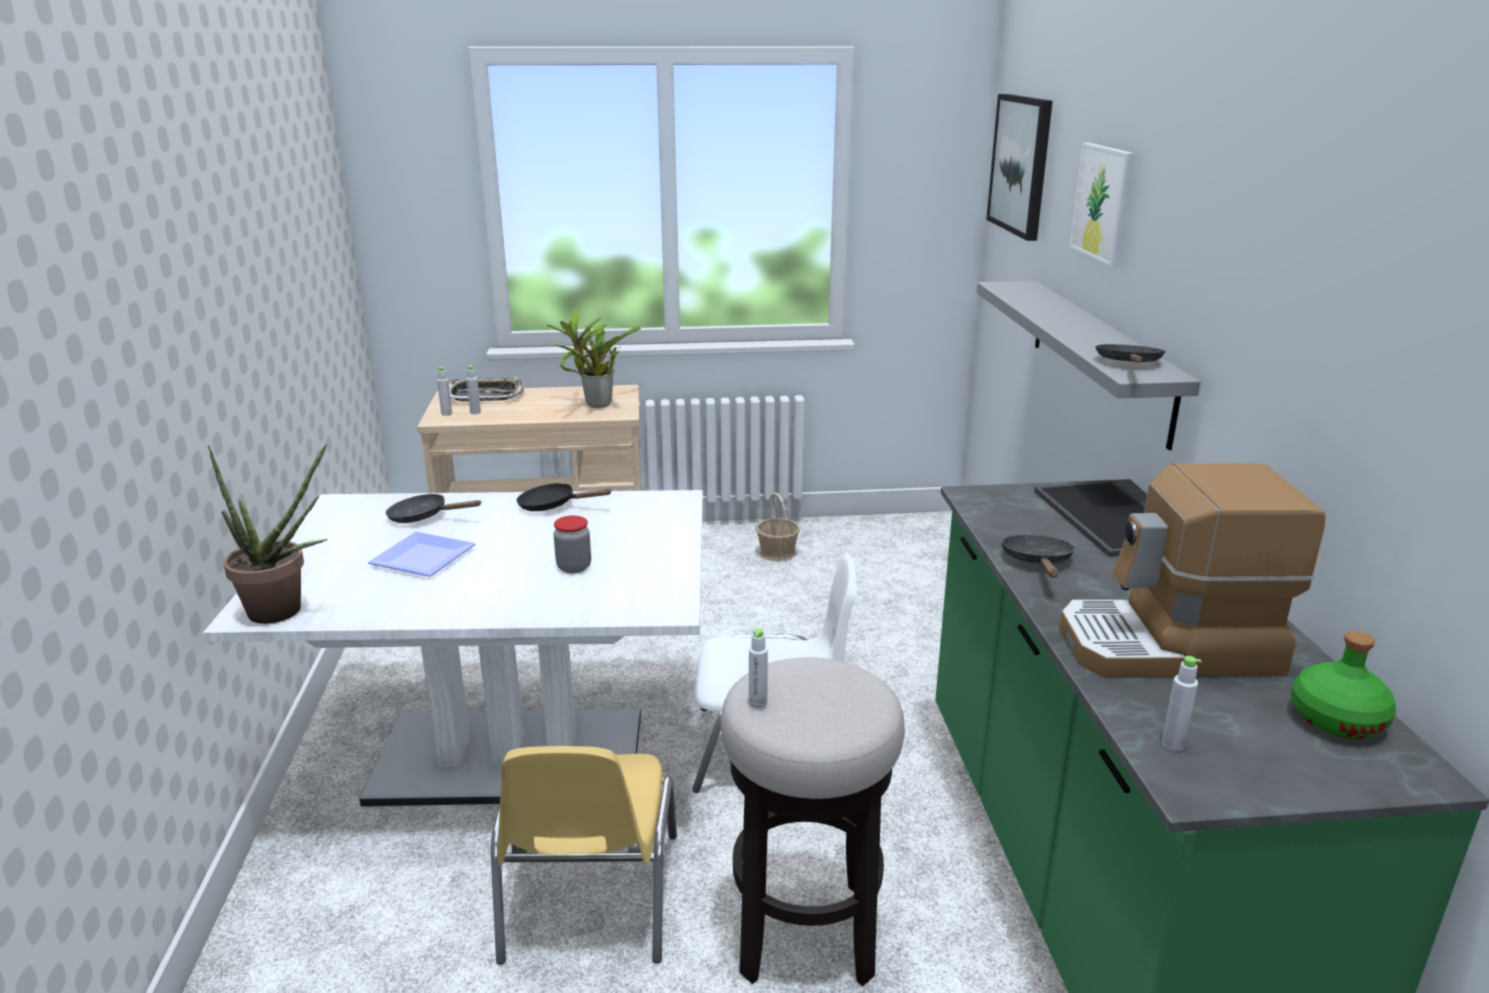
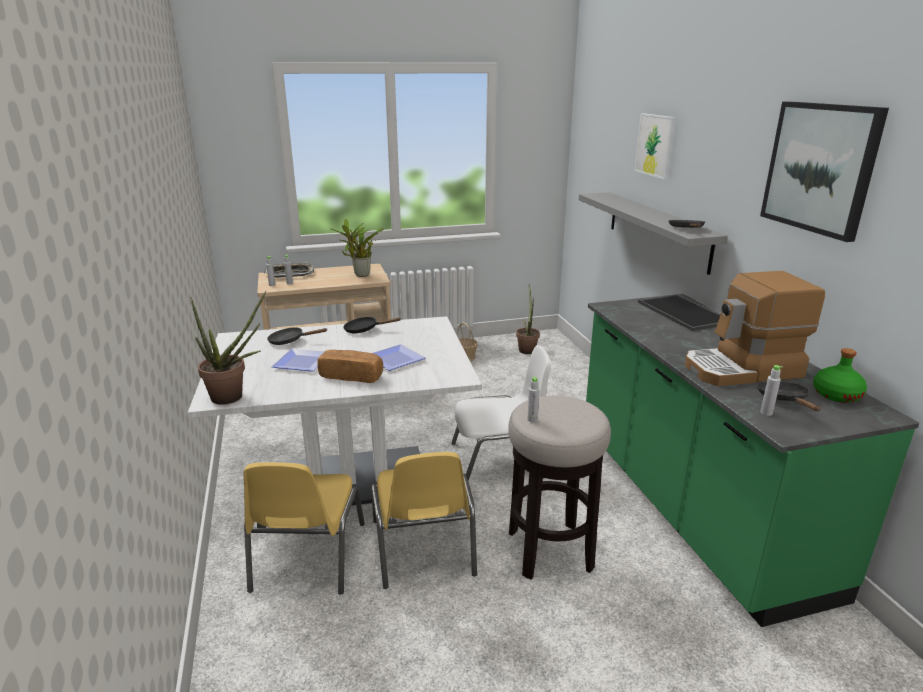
camera: 10 degrees left, 0 degrees up
jar [553,515,591,574] -> plate [373,344,426,371]
picture [986,94,1053,241] -> picture moved to [760,101,889,242]
black frying pan [1001,535,1076,578] -> black frying pan moved to [757,381,821,411]
none -> yellow chair [243,462,365,595]
none -> bread [318,350,383,383]
none -> potted plant [516,285,540,354]

